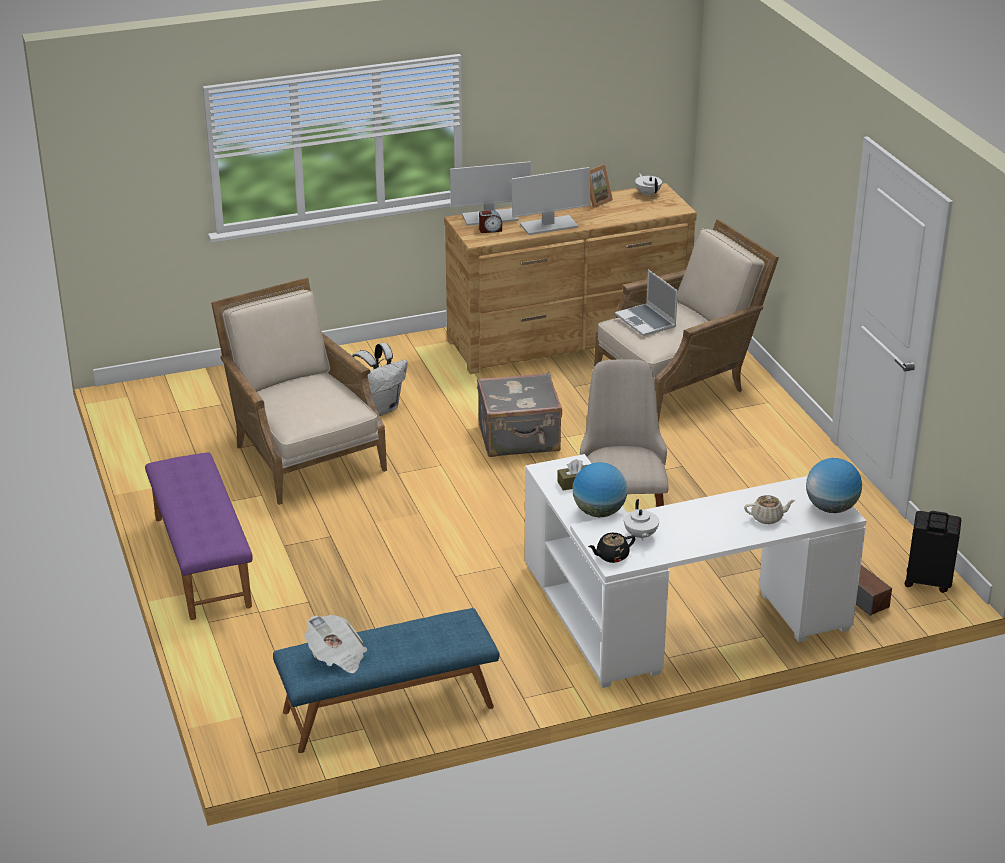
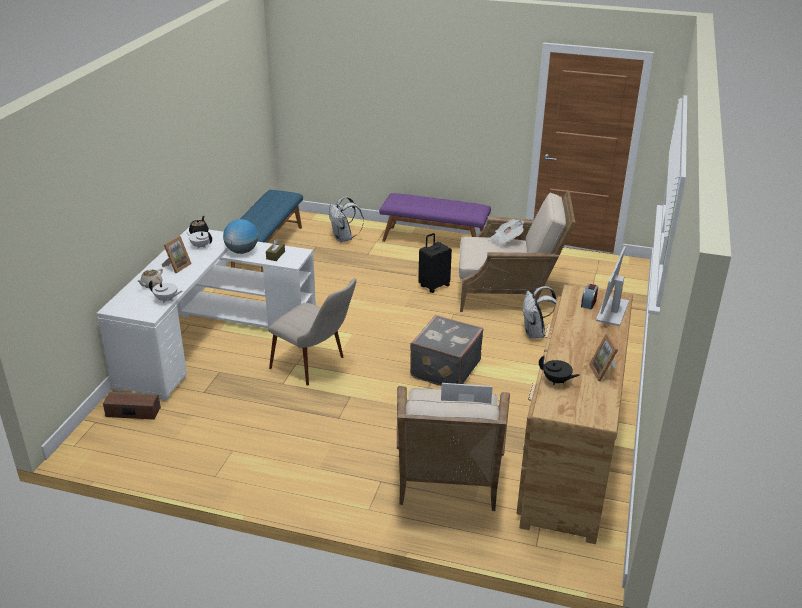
camera: 125 degrees right, 0 degrees up
newspaper [304,615,367,673] -> newspaper moved to [489,219,524,245]
monitor [511,167,590,235] -> none
white teapot [635,173,662,197] -> white teapot moved to [149,280,182,303]
globe [806,458,862,513] -> none
black suitcase [905,511,961,593] -> black suitcase moved to [418,233,452,293]
none -> picture frame [162,236,192,273]
none -> white backpack [329,197,364,242]
none -> black teapot [539,355,580,385]

